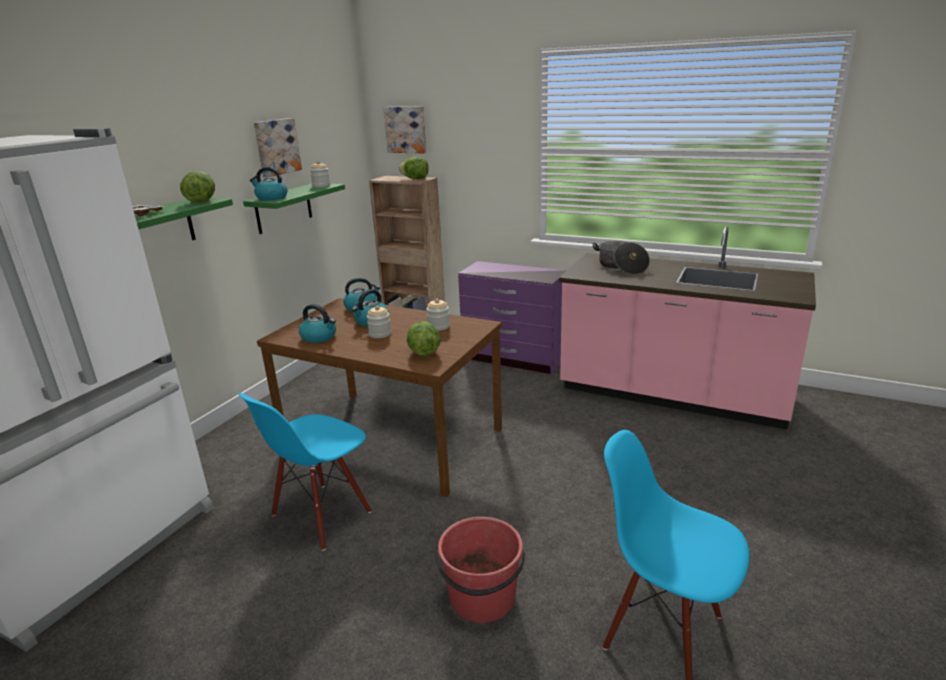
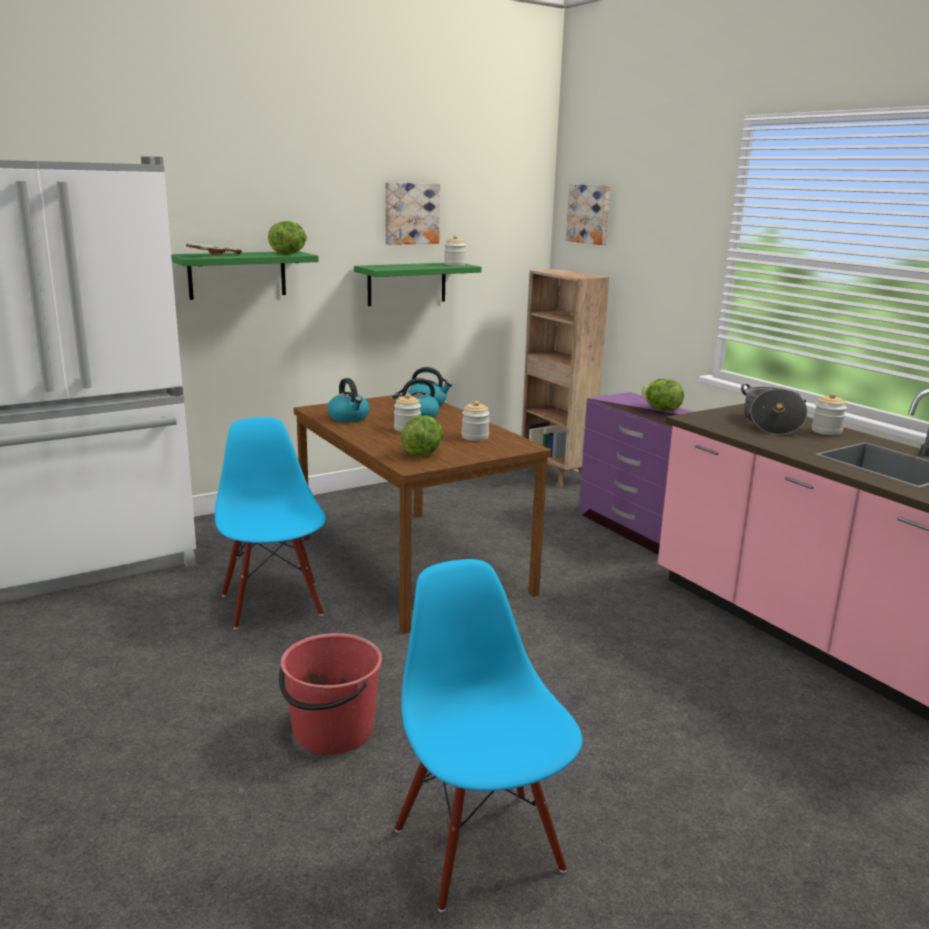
camera: 30 degrees right, 5 degrees down
blue chair [238,393,372,551] -> blue chair turned 90 degrees clockwise [215,417,326,629]
kettle [250,167,288,201] -> none
lettuce [399,157,429,179] -> lettuce moved to [641,379,684,411]
none -> jar [812,393,847,435]

